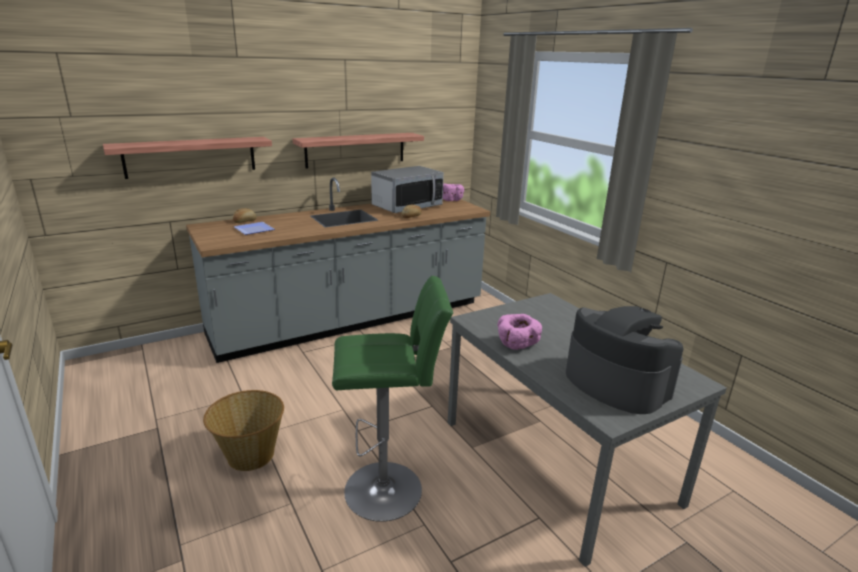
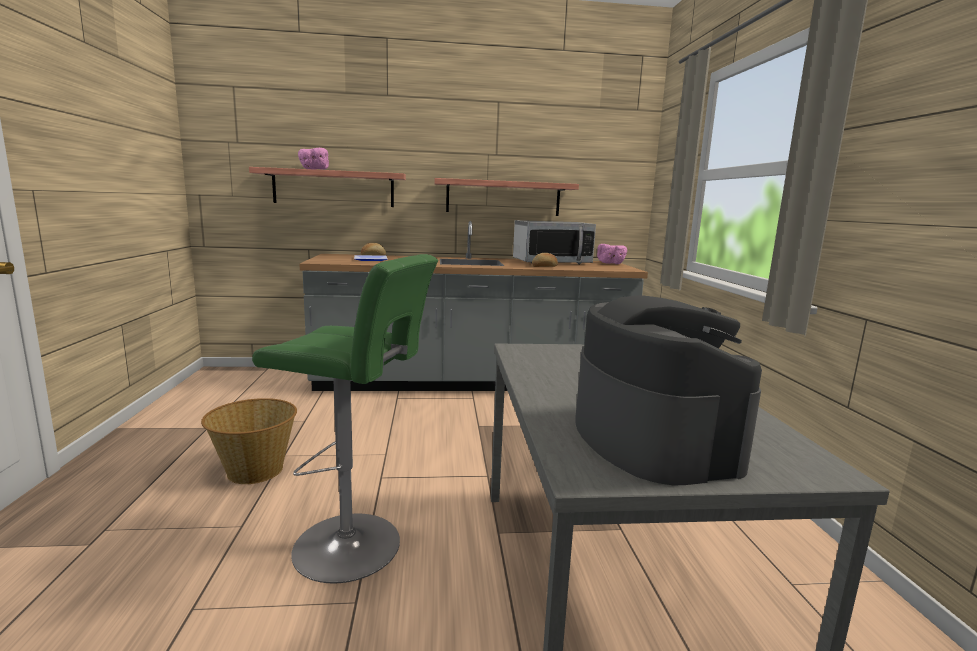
camera: 25 degrees right, 10 degrees down
pink bowl [498,314,542,350] -> pink bowl moved to [298,148,329,170]

